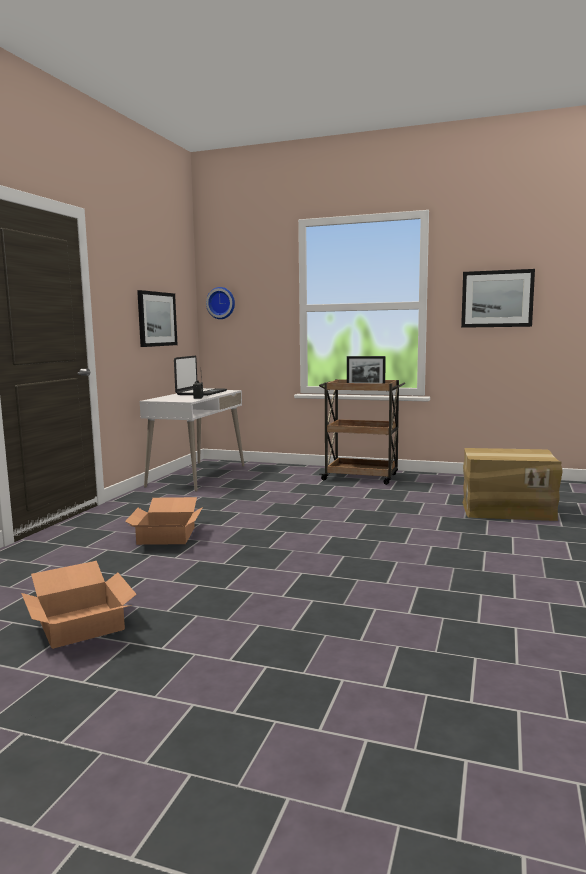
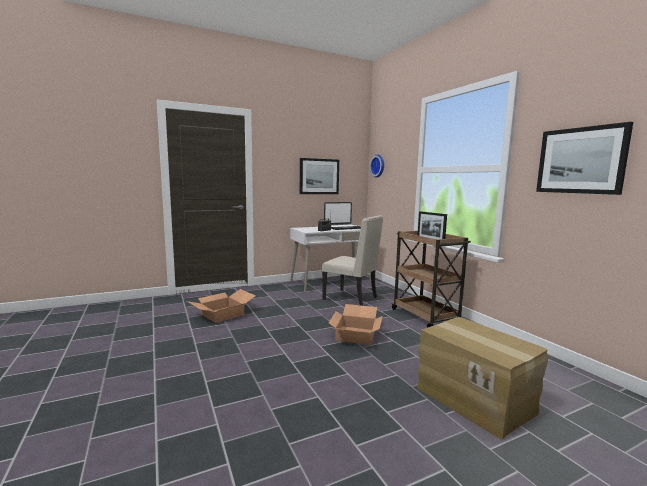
camera: 45 degrees right, 0 degrees up
cardboard box [21,561,137,649] -> cardboard box moved to [329,304,383,345]
none -> beige chair [322,215,383,306]

